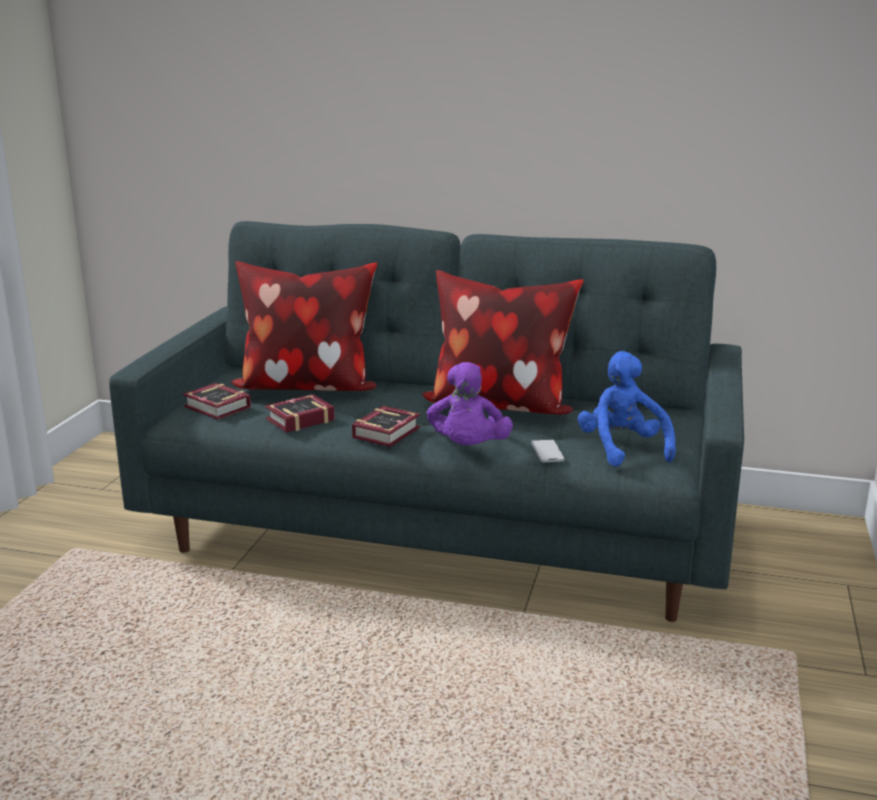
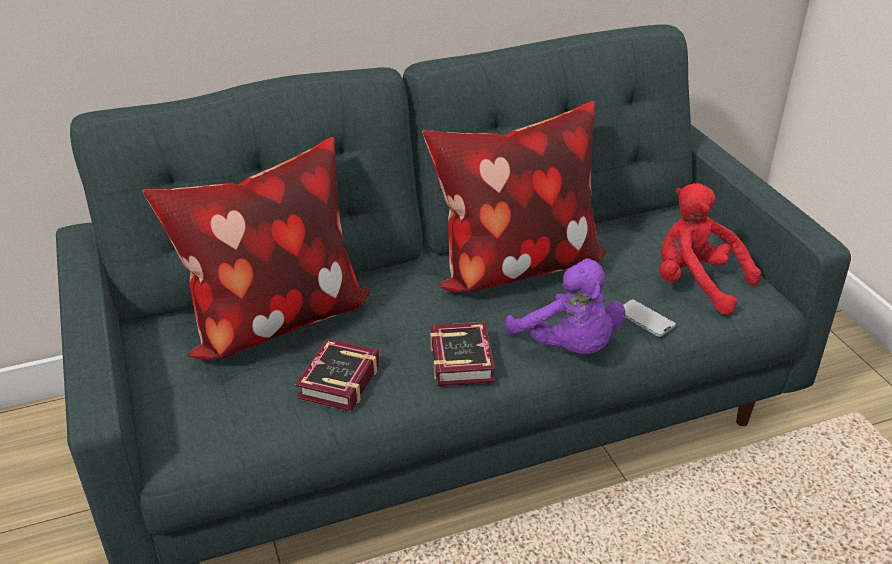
camera: 35 degrees left, 15 degrees up
book [183,383,251,420] -> none
blue plush toy [578,351,676,467] -> red plush toy [659,183,761,314]

